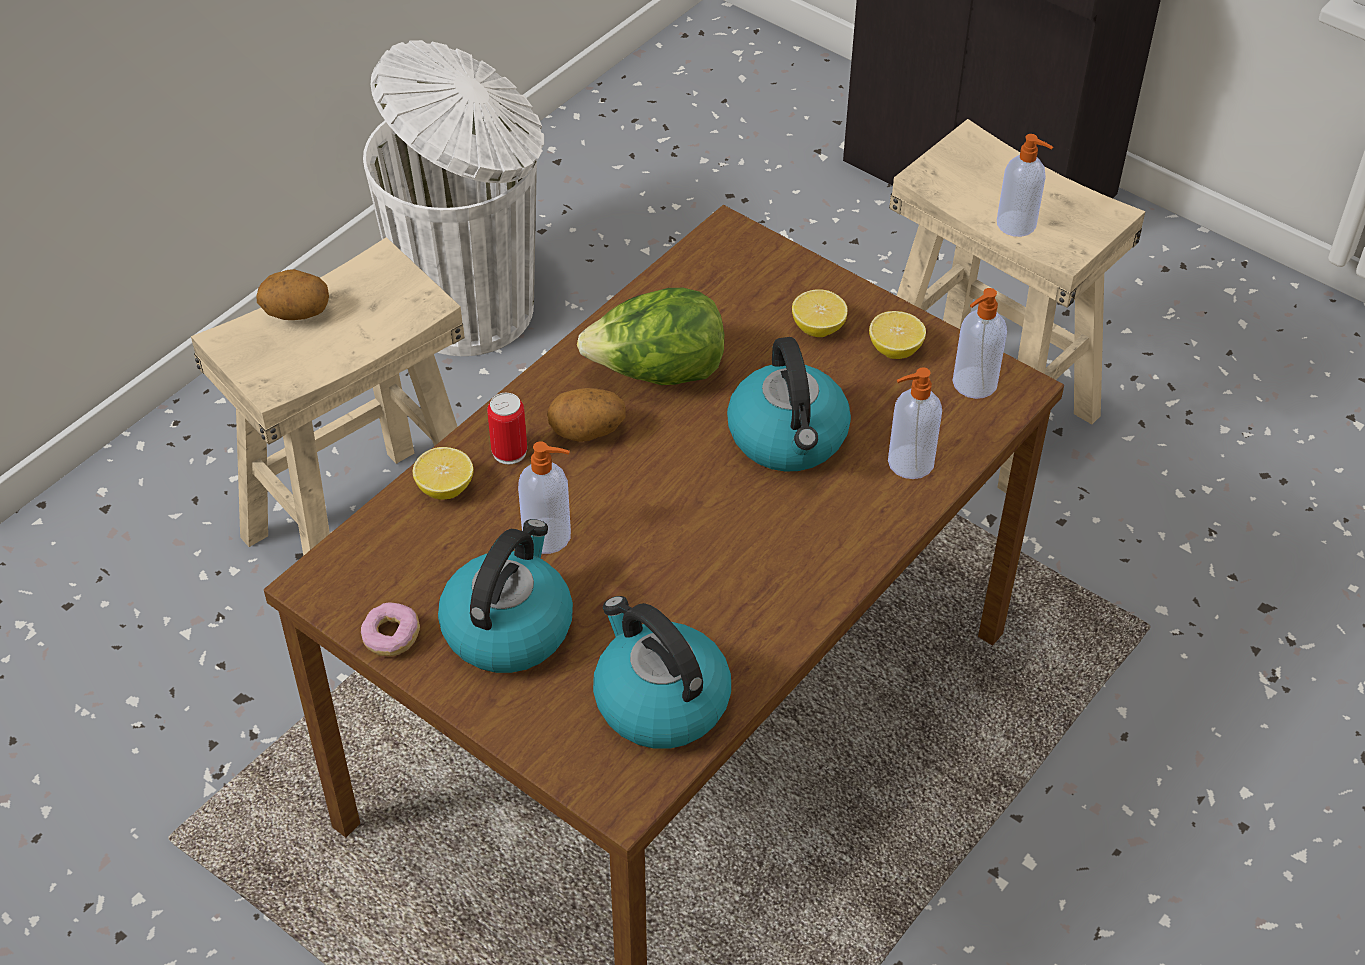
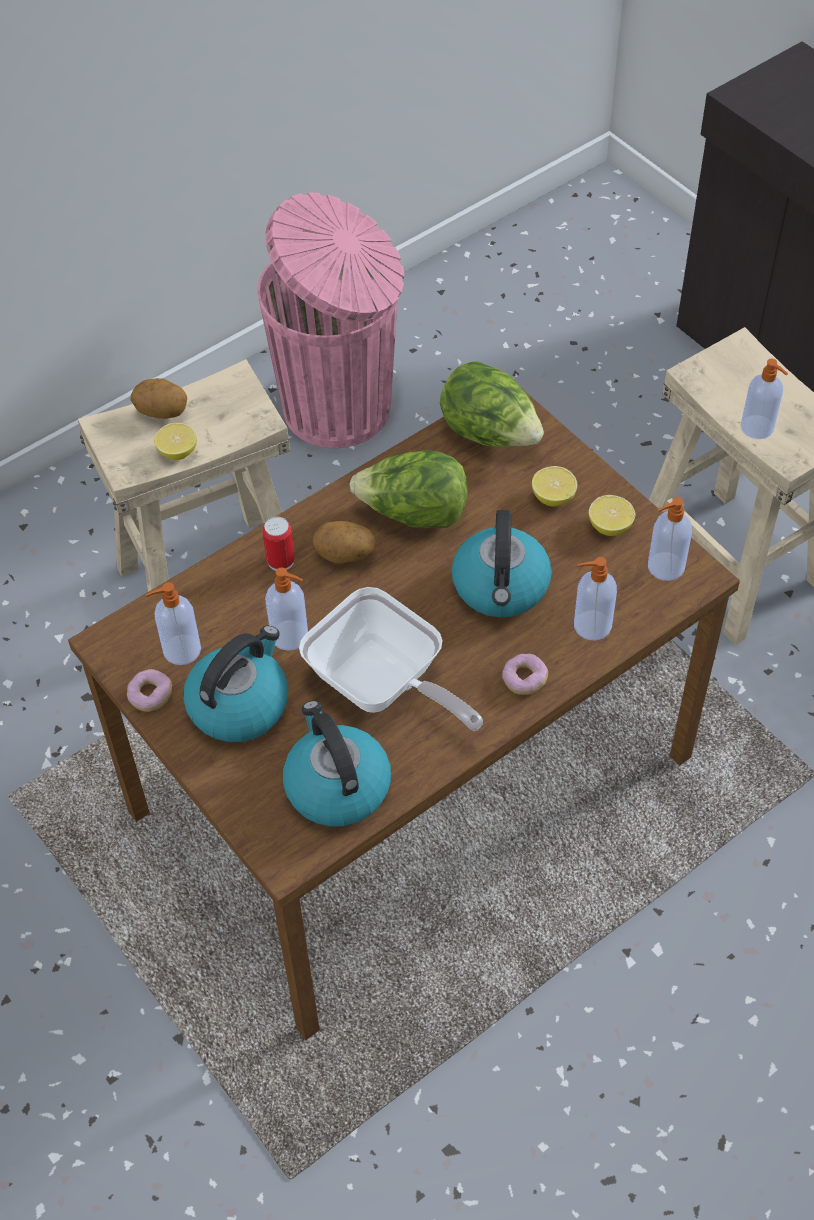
camera: 15 degrees right, 5 degrees up
white trash can [363,40,544,356] -> pink trash can [257,192,405,448]
lemon [413,447,474,500] -> lemon moved to [154,422,197,460]
none -> soap dispenser [145,582,201,665]
none -> frying pan [299,587,483,731]
none -> lettuce [440,361,544,447]
none -> donut [502,654,548,695]

